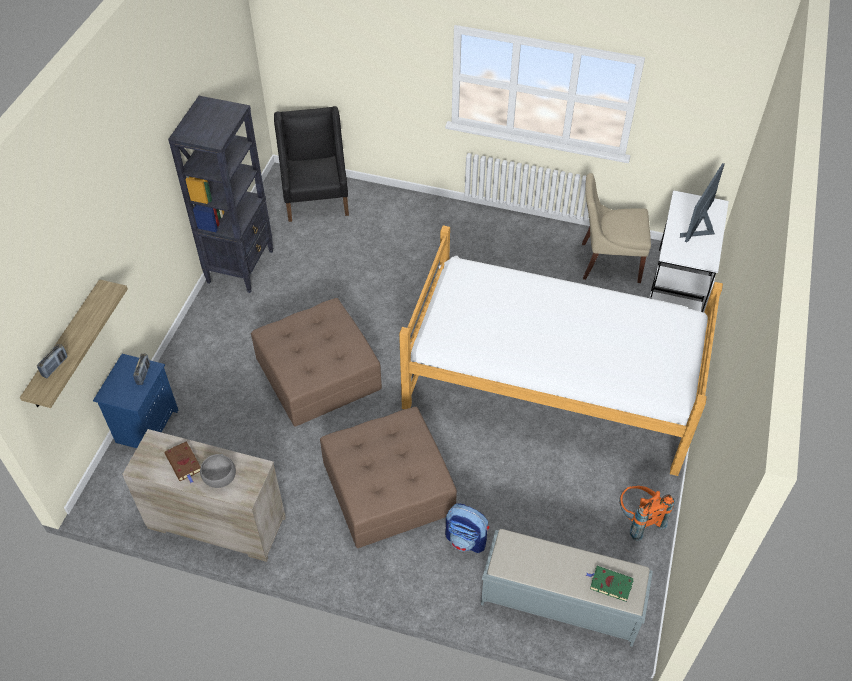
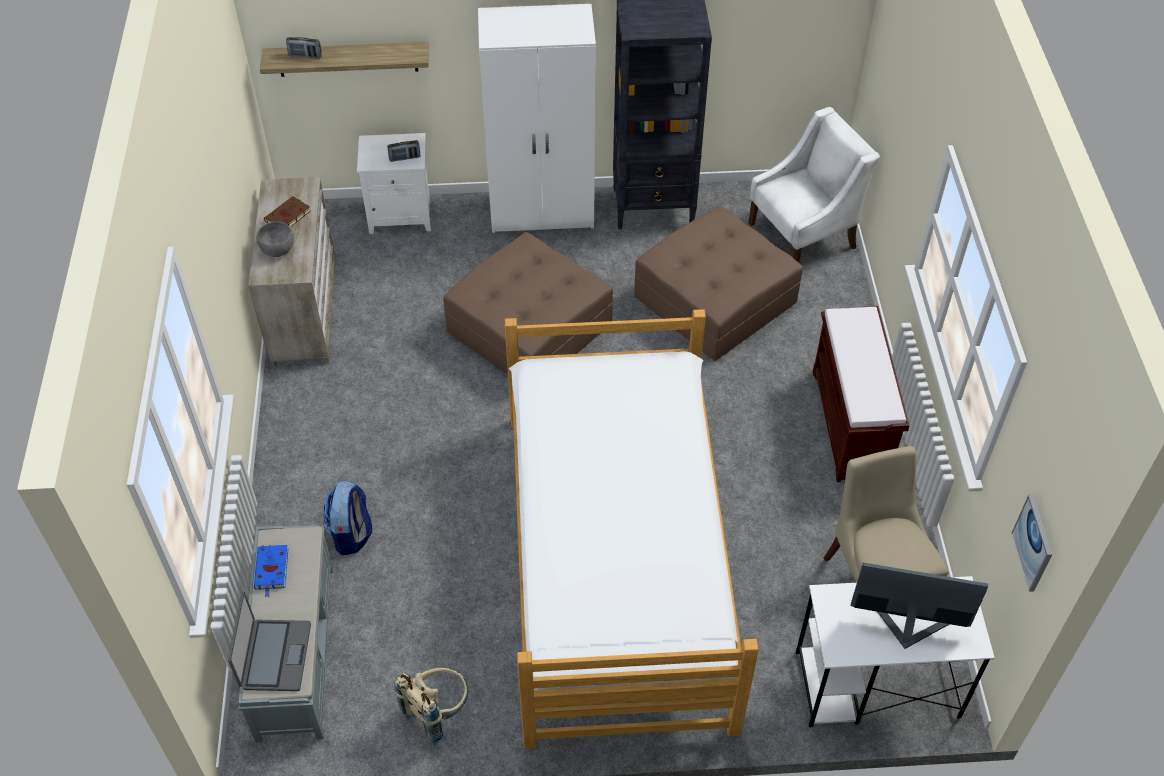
camera: 70 degrees right, 0 degrees up
blue nightstand [93,354,178,448] -> white nightstand [357,133,431,234]
black armchair [274,106,349,222] -> white armchair [748,107,880,263]
brown ottoman [320,407,457,548] -> brown ottoman moved to [634,206,803,361]
green book [586,566,634,602] -> laptop [228,591,311,691]
orange backpack [619,486,675,541] -> beige backpack [394,668,468,747]
none -> blue book [254,545,288,597]
none -> white wardrobe [478,4,596,233]
none -> brown bench [813,306,910,482]
none -> picture [1012,495,1052,592]

